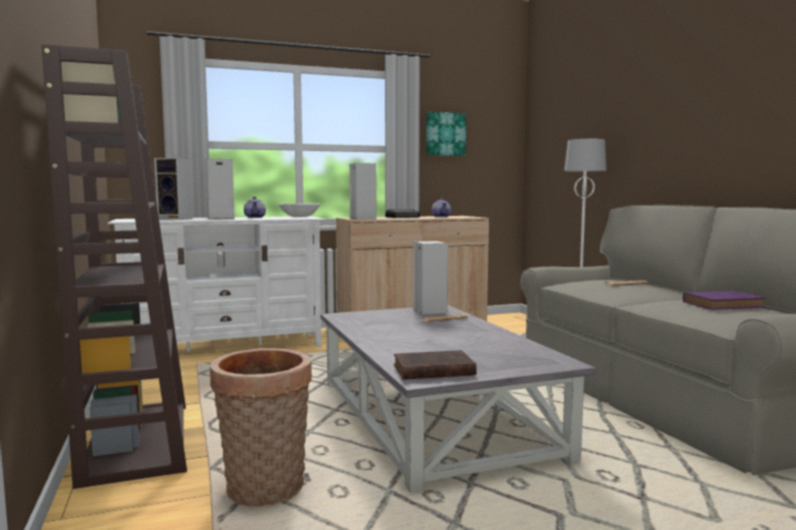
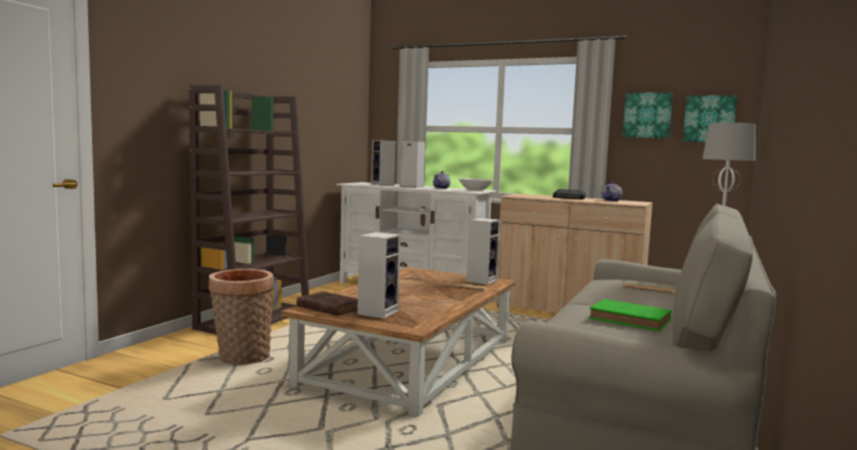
camera: 45 degrees right, 0 degrees up
grey coffee table [320,305,596,492] -> brown coffee table [281,267,516,417]
speaker [349,163,376,220] -> speaker moved to [357,232,401,319]
purple book [683,291,765,310] -> green book [589,299,671,331]
none -> picture [683,95,737,142]

